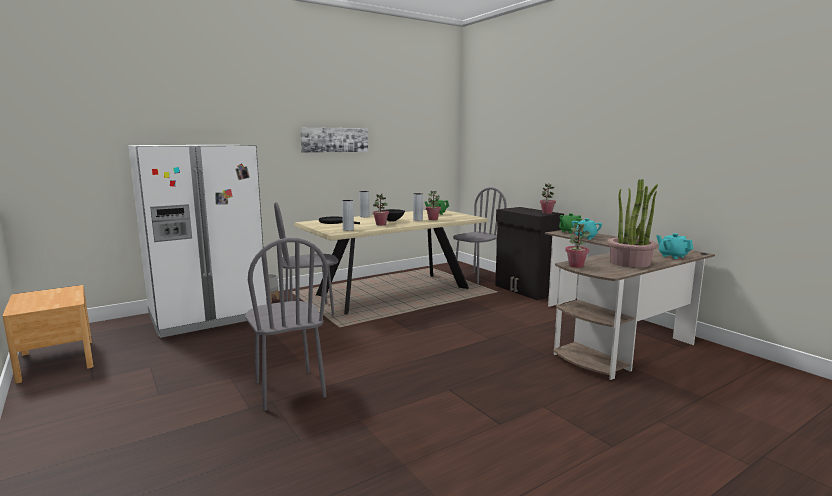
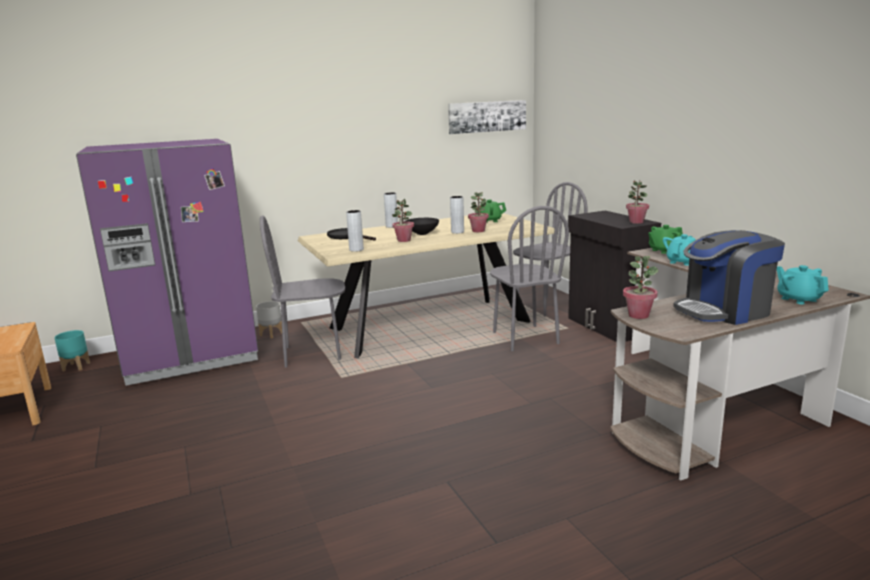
camera: 10 degrees right, 5 degrees up
white fridge [128,145,267,338] -> purple fridge [76,139,258,386]
grey chair [245,238,328,411] -> grey chair moved to [490,206,569,351]
picture [300,127,368,153] -> picture moved to [448,100,526,134]
potted plant [607,179,658,268] -> coffee machine [673,230,785,325]
none -> turquoise planter [54,330,90,372]

